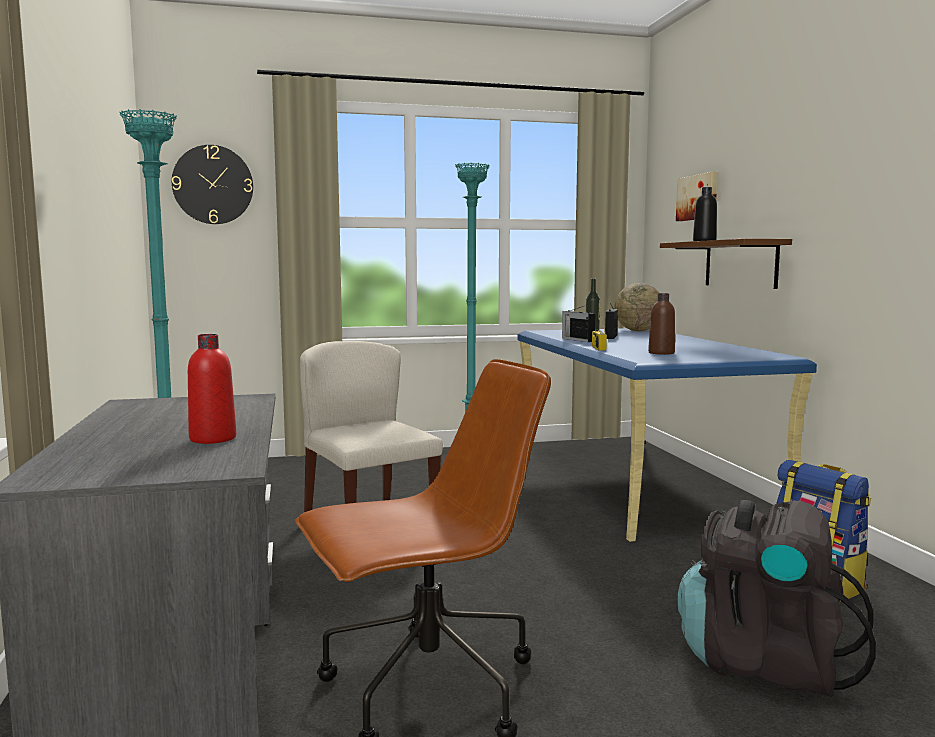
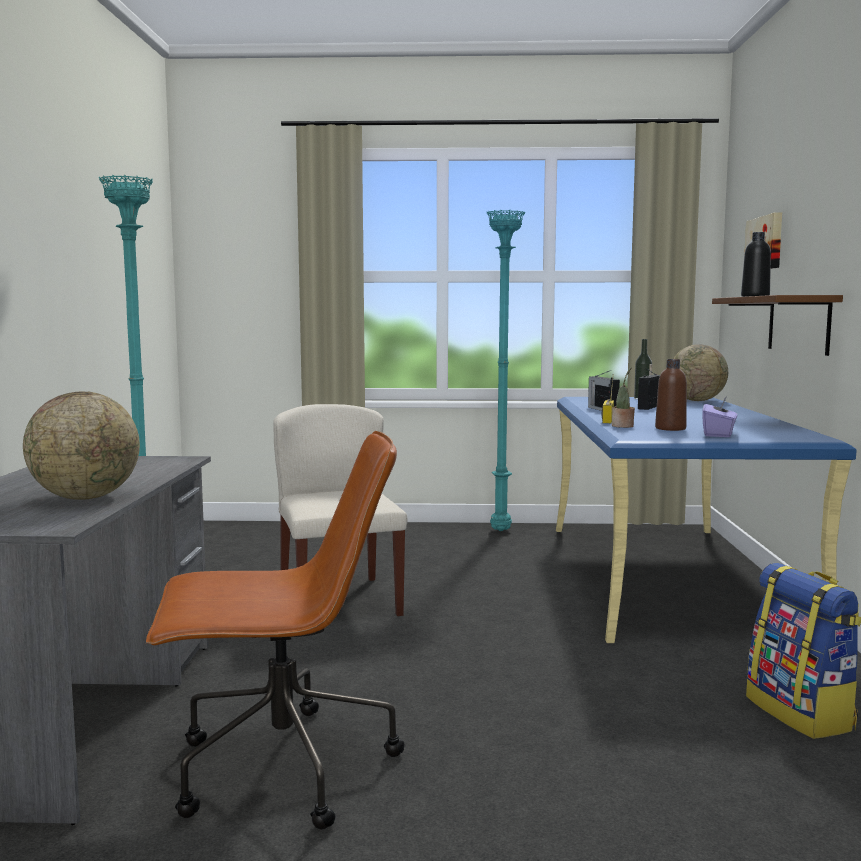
camera: 15 degrees right, 0 degrees up
wall clock [172,145,253,224] -> none
red bottle [188,334,236,444] -> globe [23,391,140,500]
black backpack [678,500,876,697] -> none
none -> potted plant [612,367,635,428]
none -> purple tissue box [702,396,737,437]

